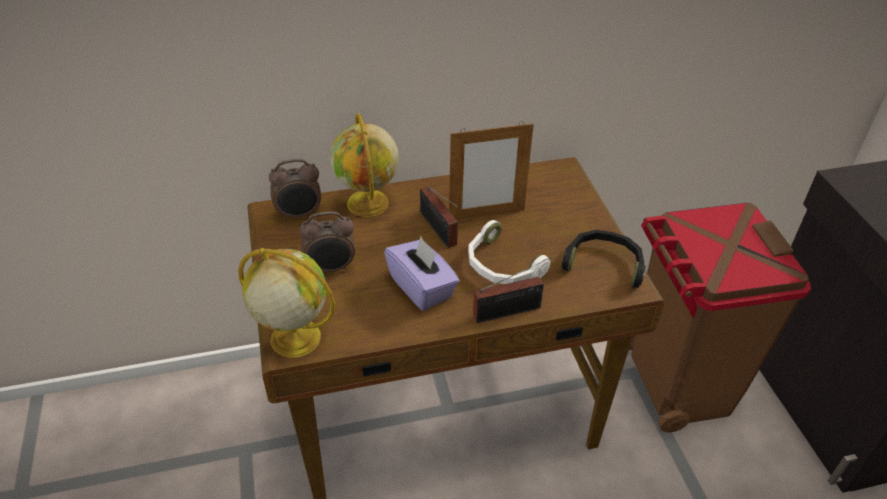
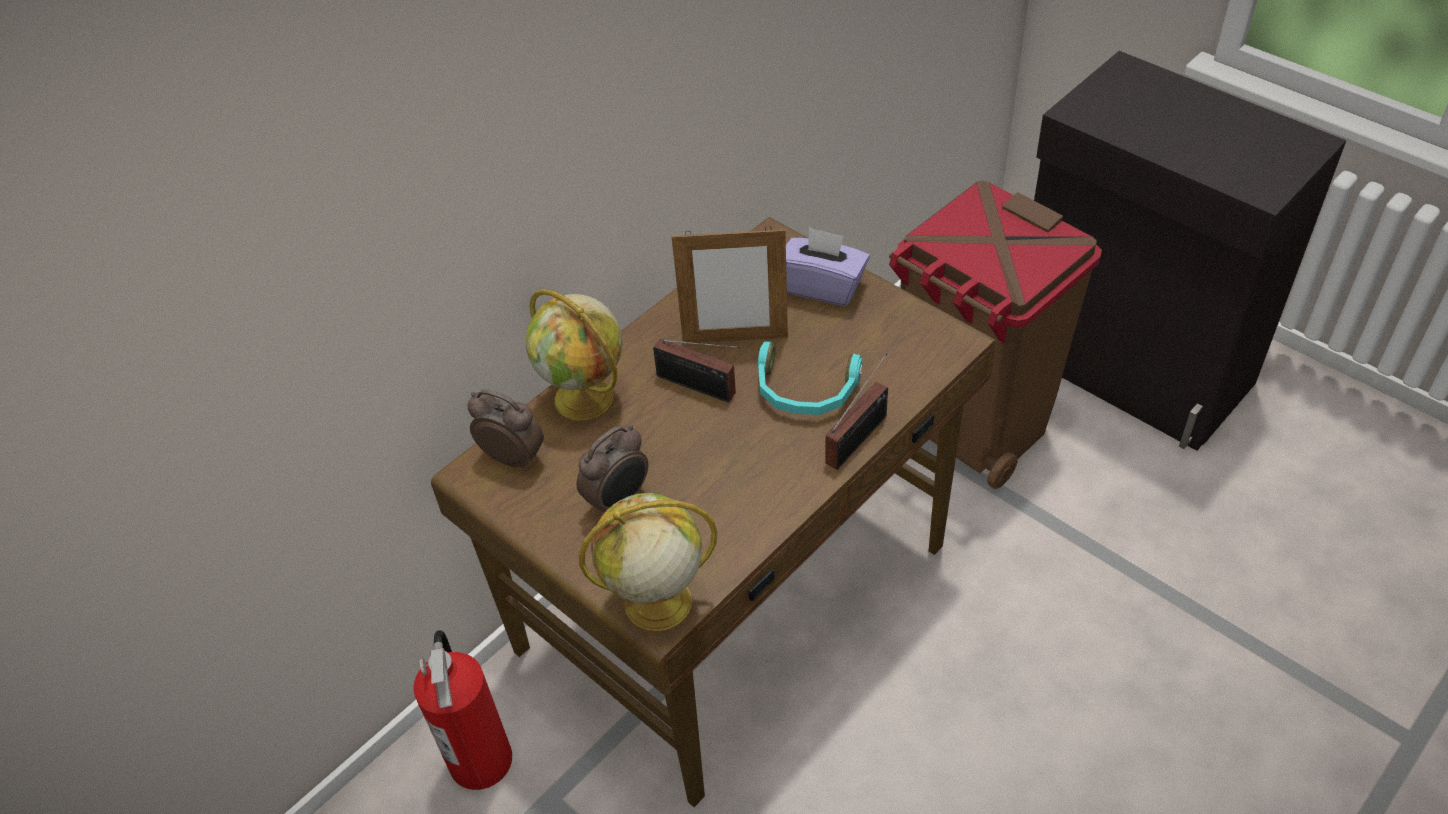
camera: 30 degrees left, 5 degrees up
alarm clock [269,159,321,221] -> alarm clock turned 105 degrees counterclockwise [467,389,544,471]
purple tissue box [384,236,460,311] -> purple tissue box moved to [786,227,870,306]
picture frame [449,121,534,220] -> picture frame turned 45 degrees clockwise [672,226,788,344]
white headphones [468,220,551,284] -> turquoise headphones [758,341,863,415]
black headphones [562,230,646,288] -> none
none -> fire extinguisher [414,630,512,790]

